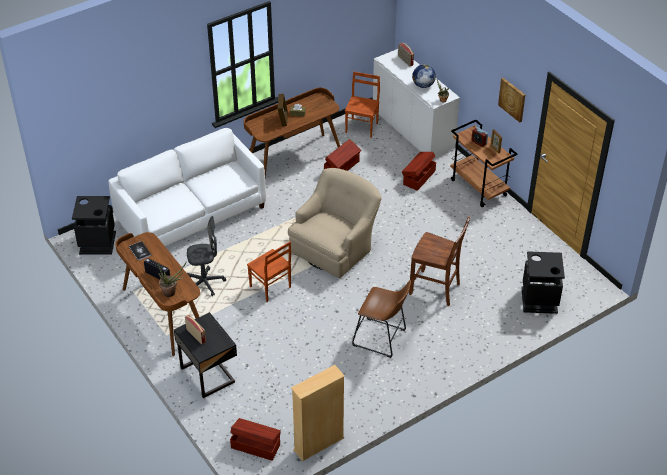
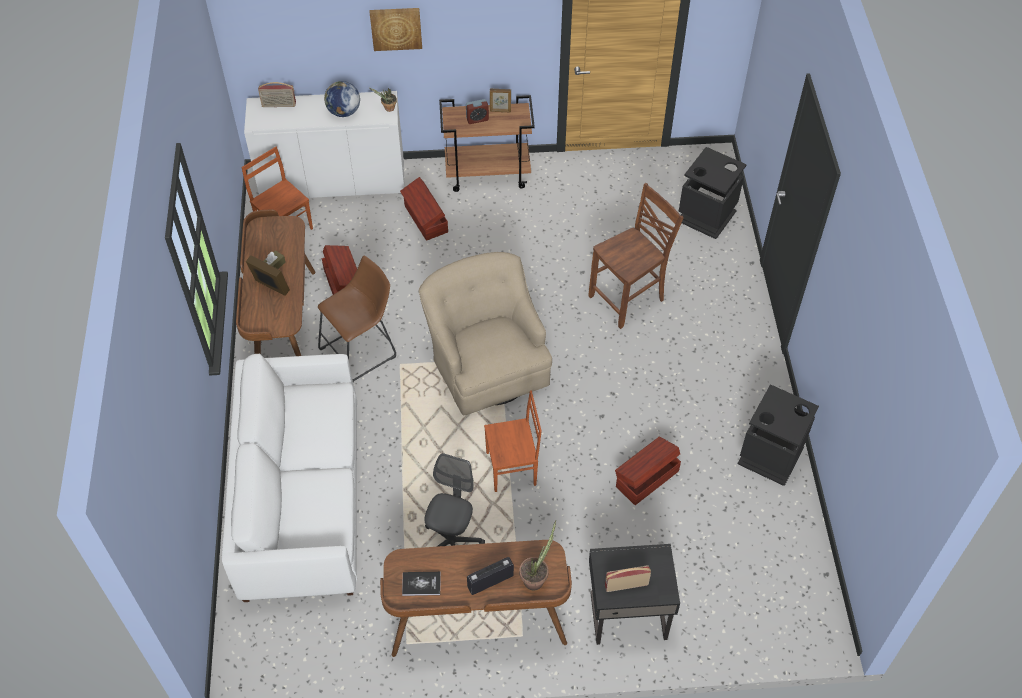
camera: 60 degrees left, 10 degrees up
black trash can [72,196,116,255] -> black trash can moved to [737,384,819,486]
brown storage box [230,418,281,461] -> brown storage box moved to [615,436,681,505]
beige bookcase [291,365,345,461] -> none
brown stool [352,280,411,358] -> brown stool moved to [318,256,396,382]
picture [498,78,525,122] -> picture moved to [370,8,422,51]

